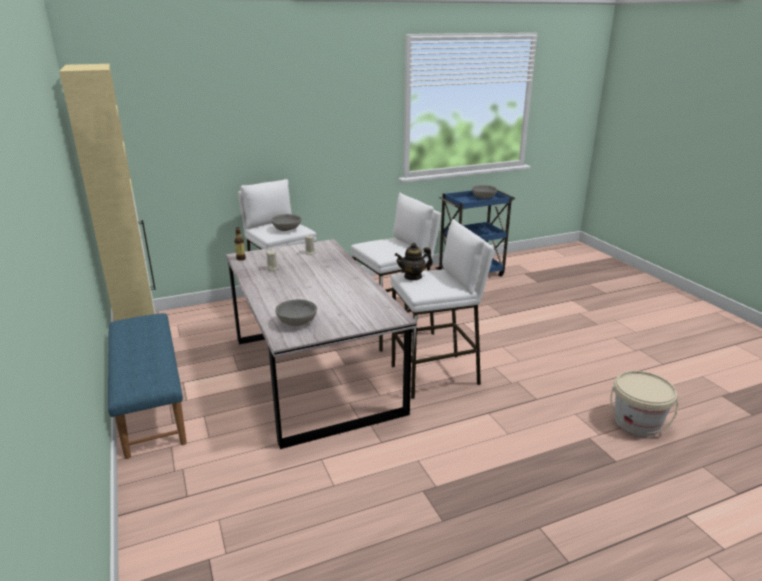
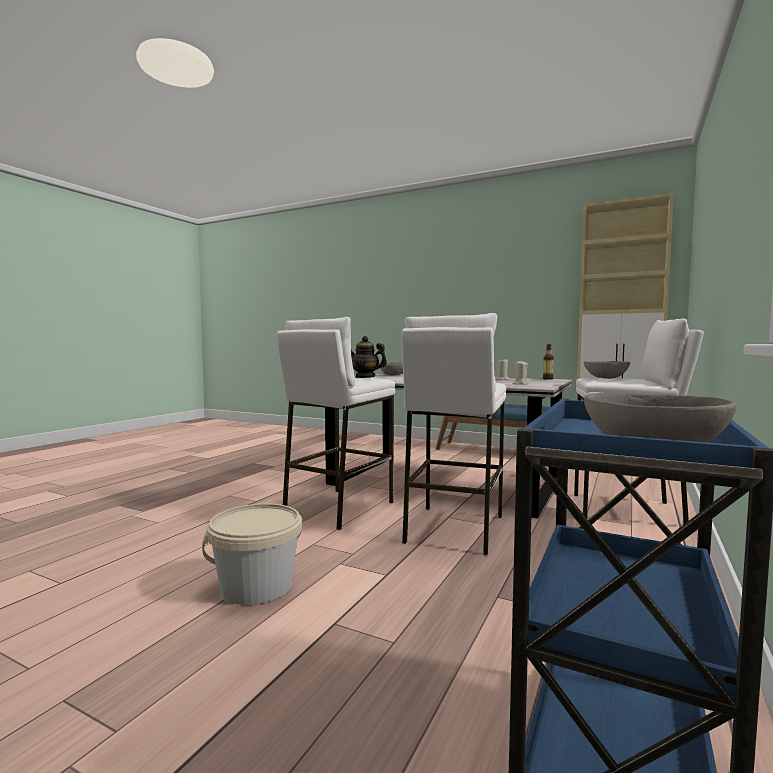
camera: 140 degrees right, 20 degrees down
teapot [395,243,433,280] -> teapot turned 105 degrees counterclockwise [351,336,387,378]
beige bucket [610,371,678,436] -> beige bucket moved to [202,504,302,605]

